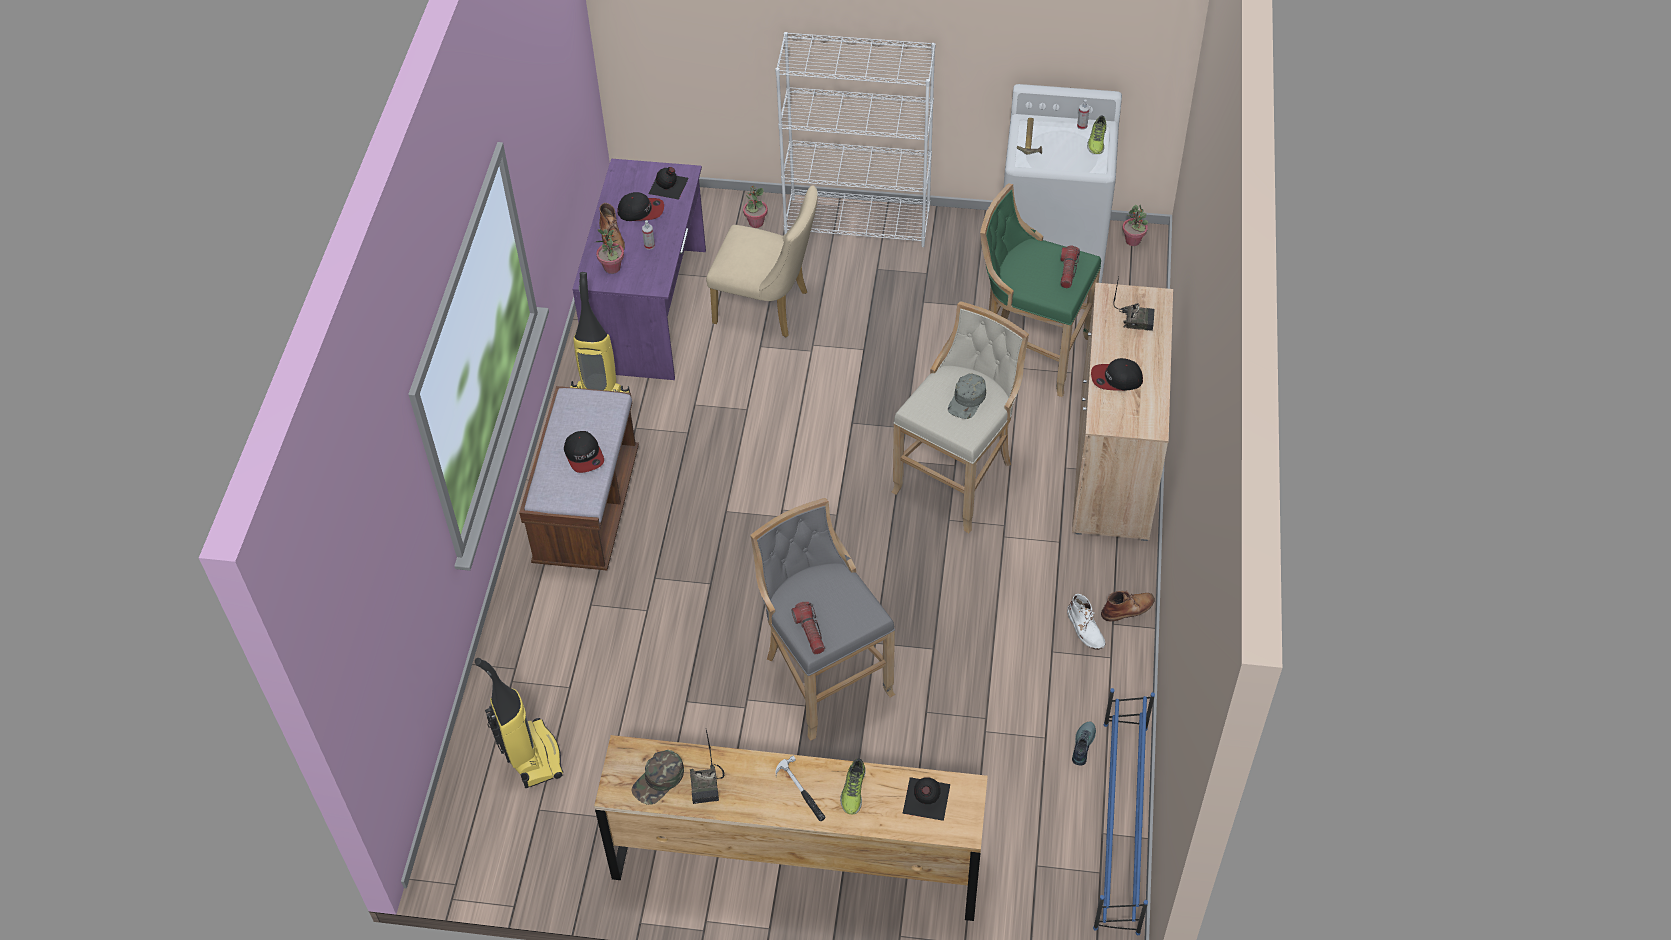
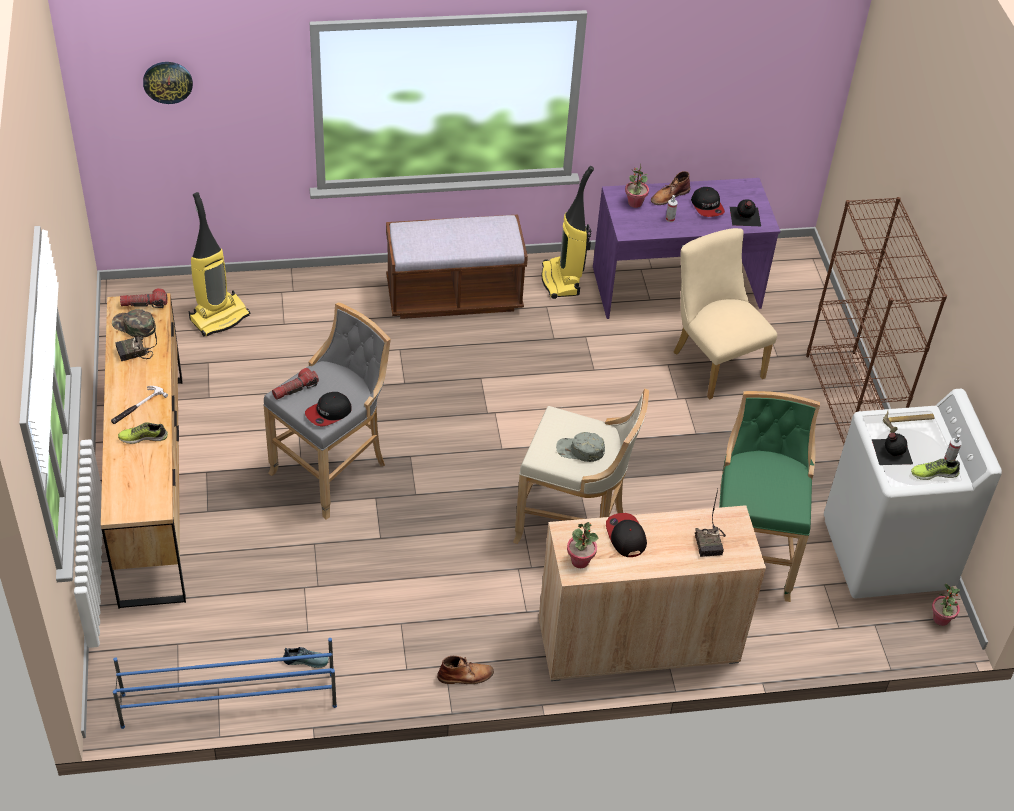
camera: 70 degrees right, 5 degrees down
cap [564,431,604,473] -> cap moved to [305,392,352,427]
beige chair [706,185,818,338] -> beige chair turned 150 degrees clockwise [673,228,777,399]
potted plant [743,185,768,228] -> potted plant moved to [567,522,598,568]
white bookcase [775,32,935,247] -> brown bookcase [806,197,947,444]
black bottle [902,777,950,821] -> black bottle moved to [872,432,913,465]
flashlight [1060,245,1080,288] -> flashlight moved to [120,288,168,308]
white boot [1067,594,1105,650] -> none
brown boot [1101,590,1155,622] -> brown boot turned 60 degrees counterclockwise [437,656,494,684]
none -> wall clock [143,62,193,104]

